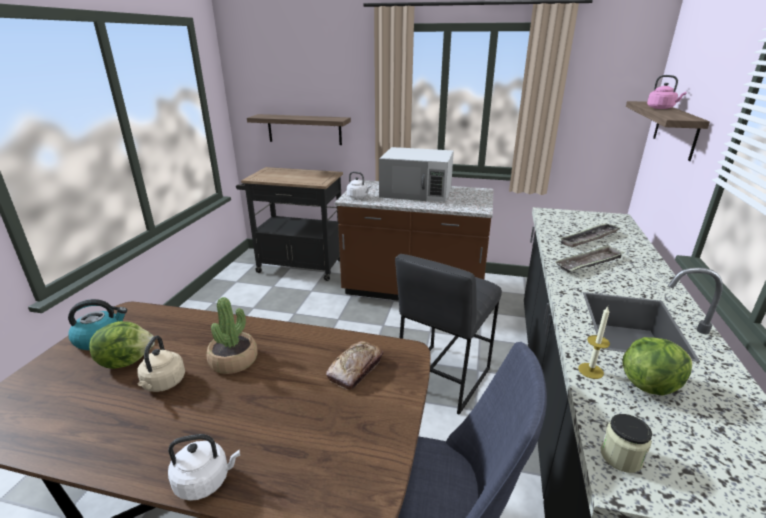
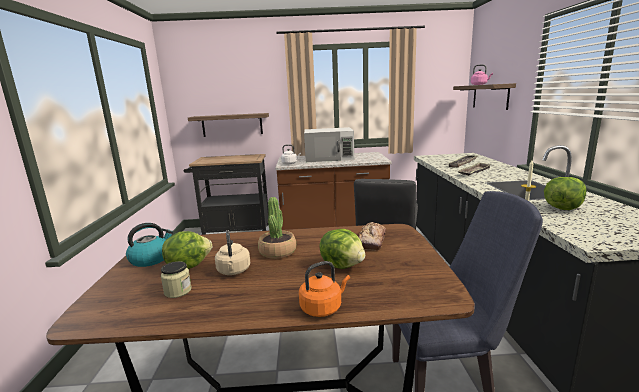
camera: 15 degrees left, 10 degrees down
white kettle [168,434,240,501] -> orange kettle [299,261,350,317]
jar [600,414,652,473] -> jar moved to [161,261,192,298]
none -> lettuce [319,229,365,269]

